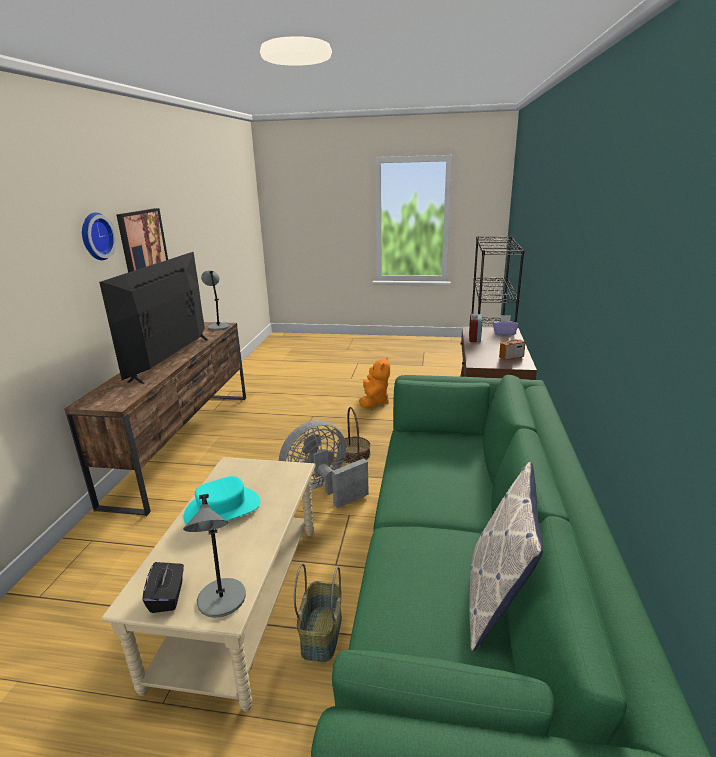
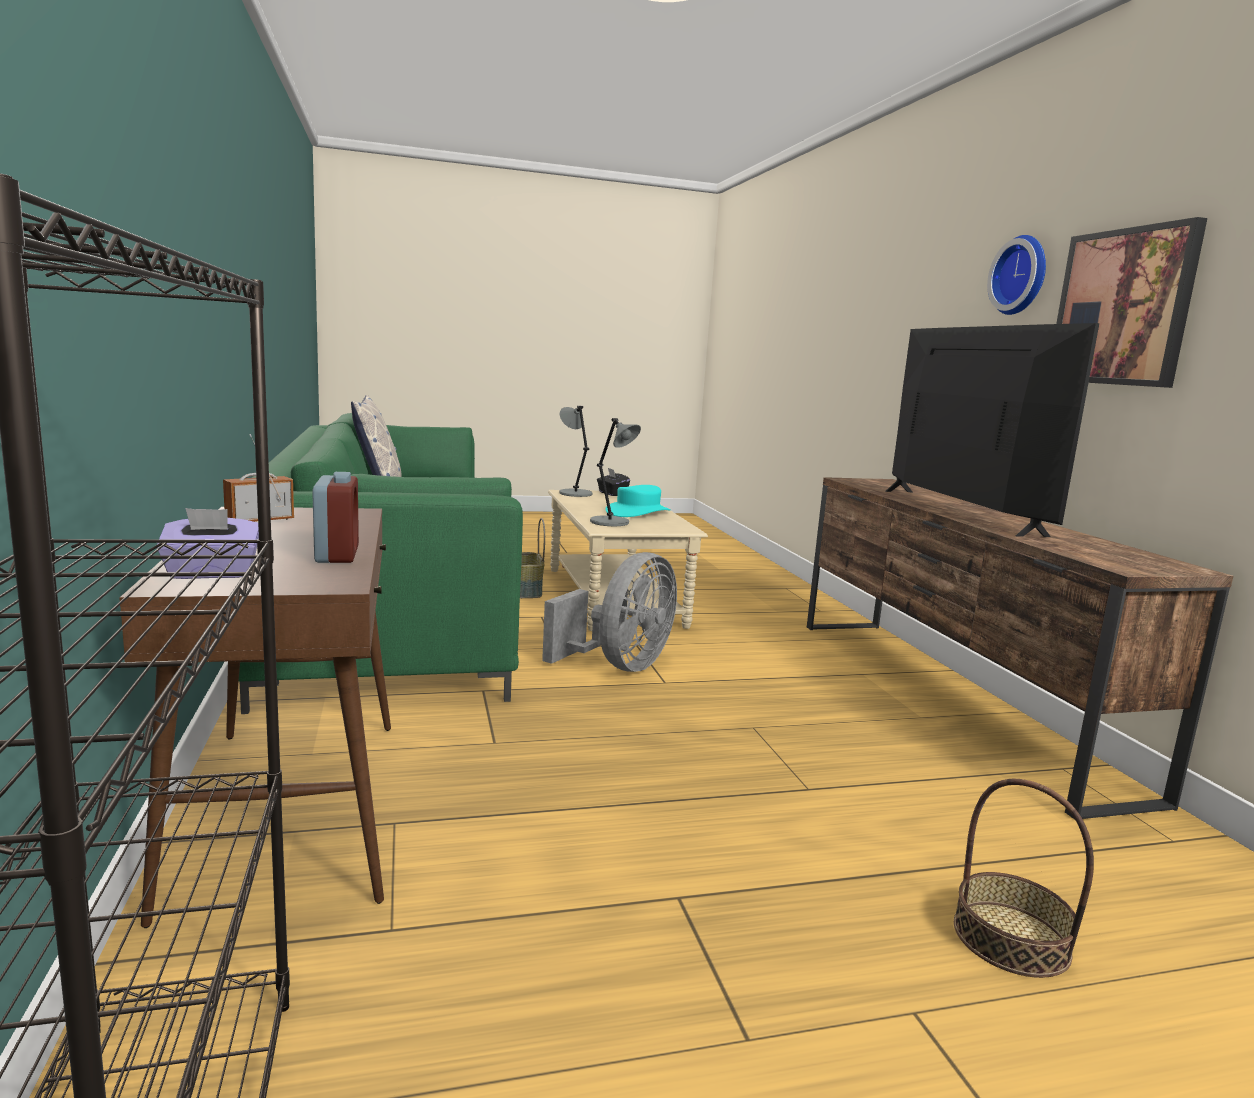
camera: 155 degrees right, 10 degrees down
grey table lamp [201,270,230,330] -> grey table lamp moved to [590,418,641,526]
basket [337,407,371,464] -> basket moved to [954,779,1094,978]
orange plush toy [359,357,390,409] -> none

